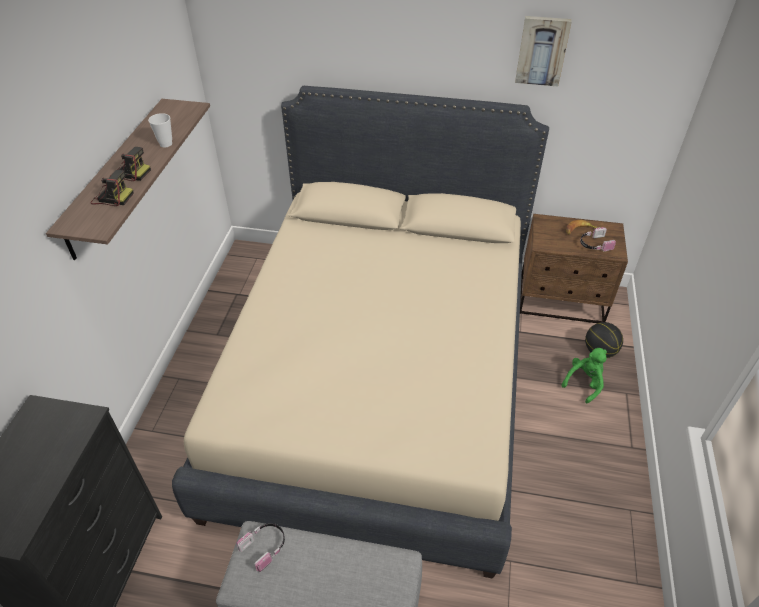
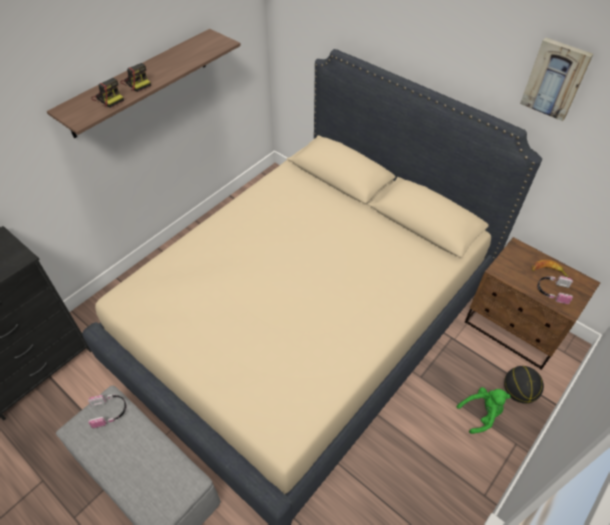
camera: 30 degrees right, 5 degrees up
cup [148,113,172,147] -> none

